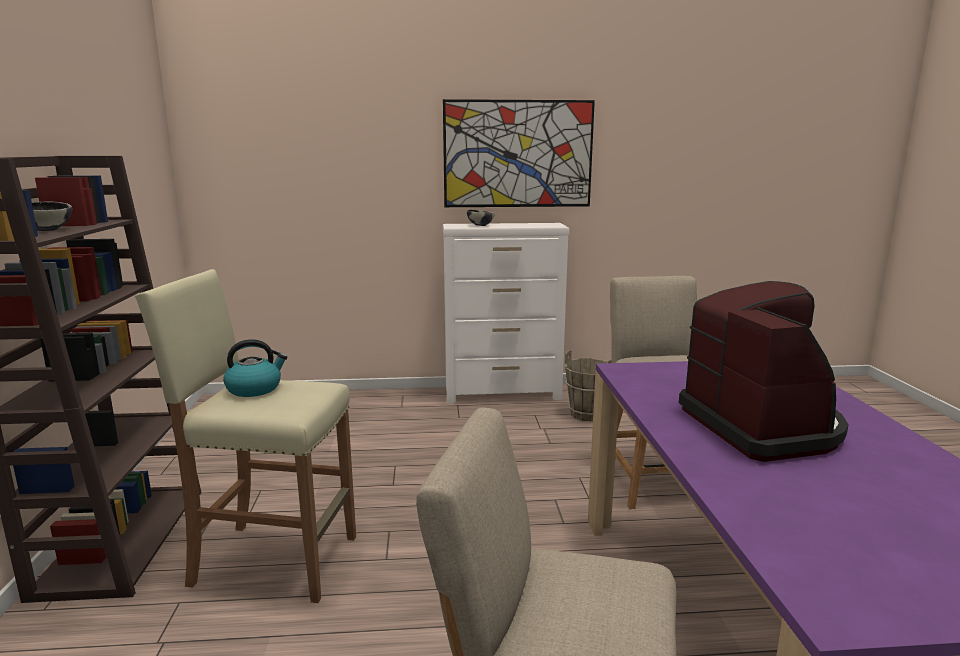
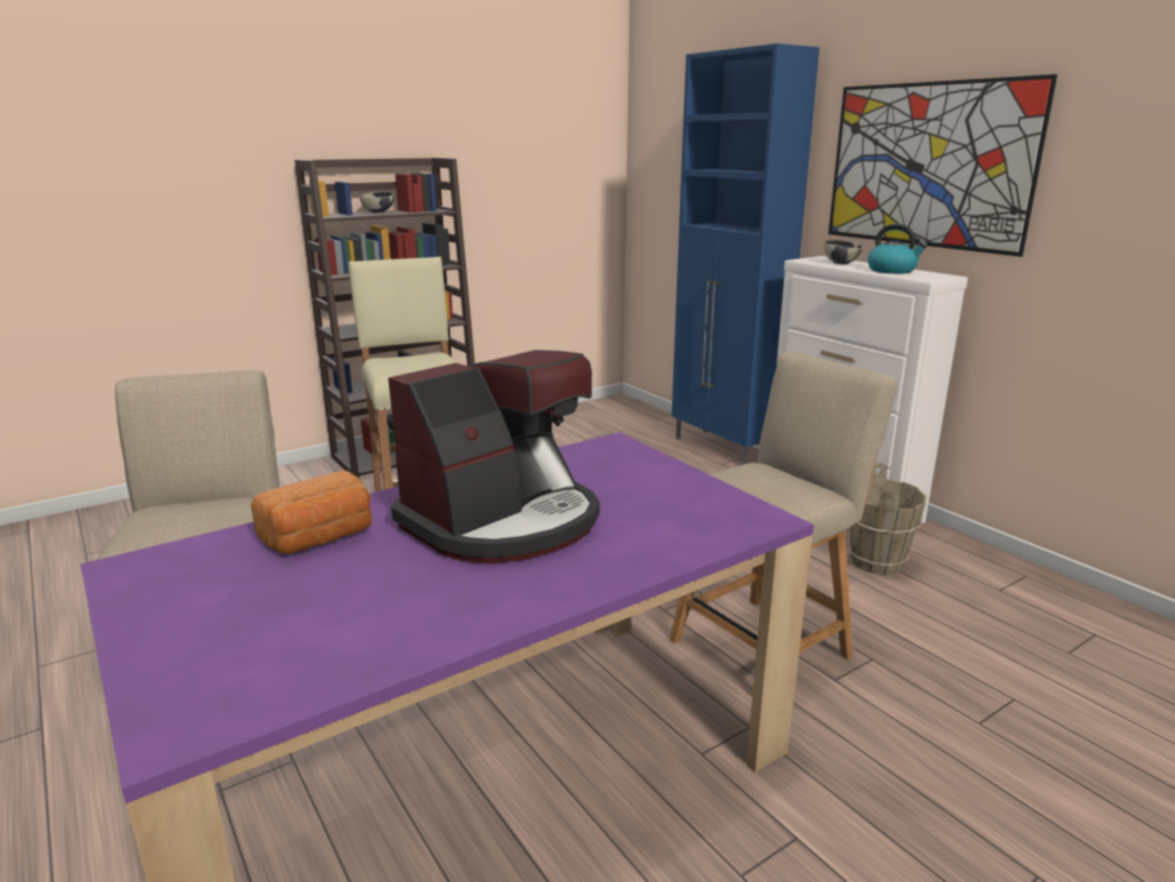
camera: 60 degrees right, 5 degrees up
kettle [223,339,288,397] -> kettle moved to [868,224,928,274]
none -> bread [251,470,372,554]
none -> blue cabinet [672,43,820,464]

